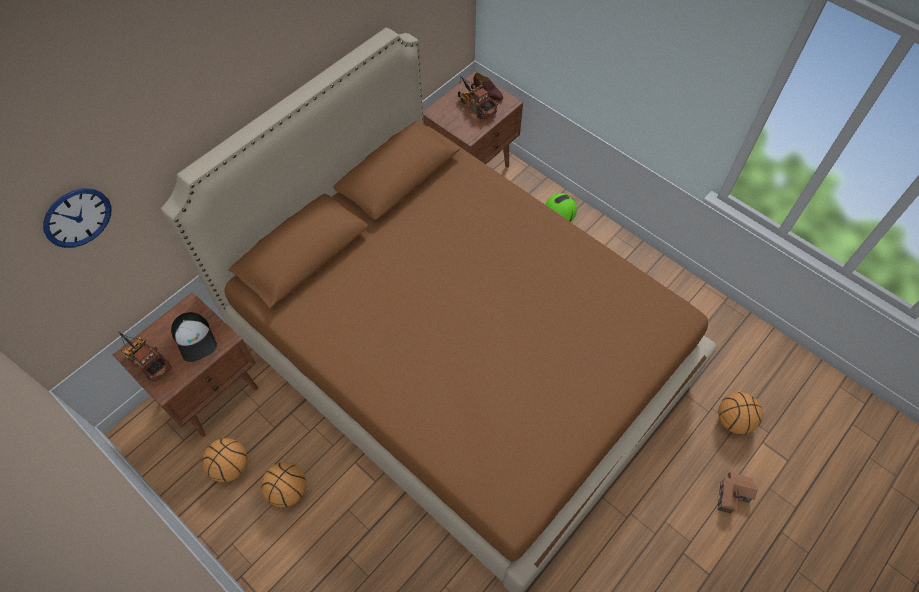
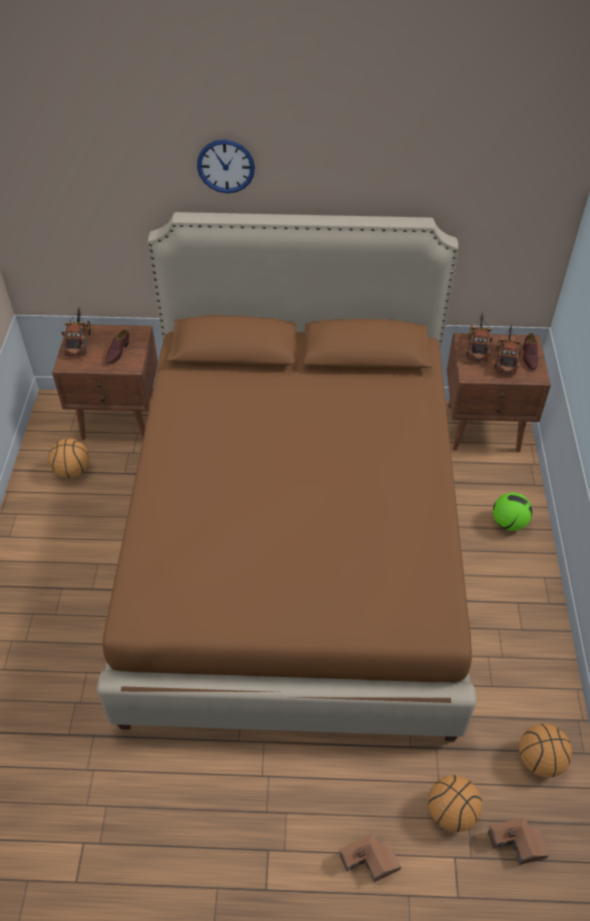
camera: 50 degrees right, 10 degrees down
wall clock [43,188,111,248] -> wall clock moved to [197,139,255,193]
cap [171,312,217,362] -> brown shoe [106,329,129,364]
basketball [261,462,306,507] -> basketball moved to [519,724,572,777]
none -> toy truck [466,312,493,362]
none -> toy house [488,817,549,865]

